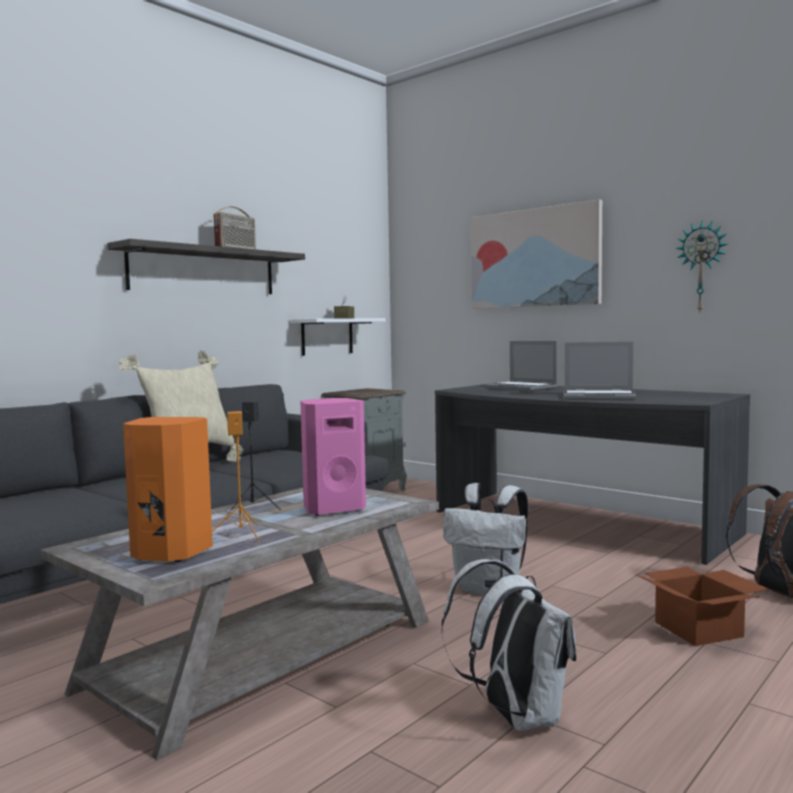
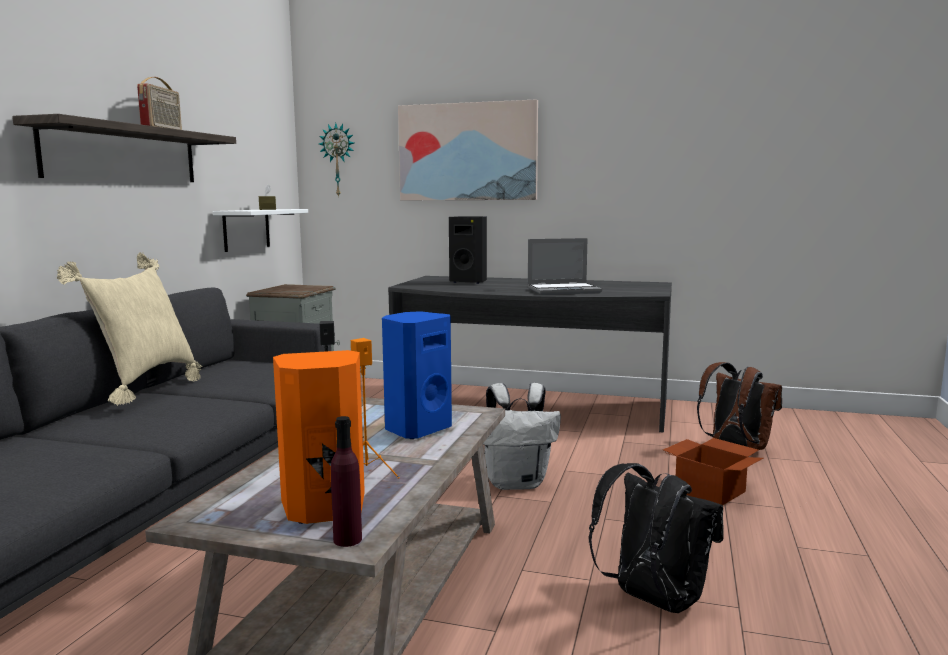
camera: 25 degrees left, 5 degrees up
pink speaker [300,398,366,516] -> blue speaker [382,311,452,439]
white backpack [441,559,576,731] -> black backpack [589,463,724,613]
laptop [484,341,557,391] -> black speaker [449,216,487,284]
wall clock [676,220,727,312] -> wall clock moved to [319,123,354,198]
none -> purple bottle [331,416,362,547]

